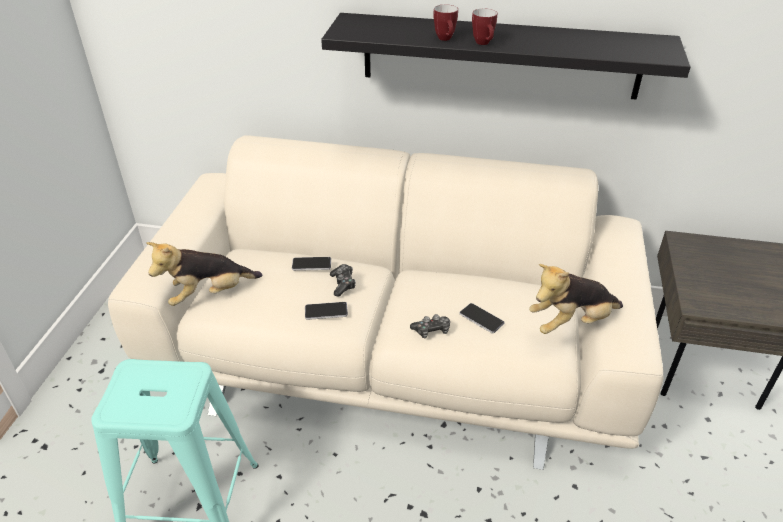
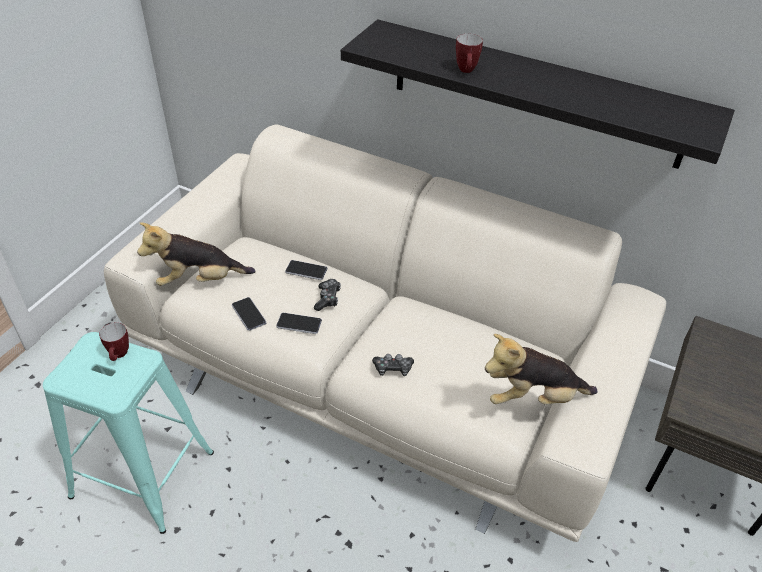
camera: 15 degrees right, 5 degrees up
phone [460,303,505,333] -> phone moved to [232,297,267,331]
mug [472,9,497,45] -> mug moved to [99,322,129,361]

